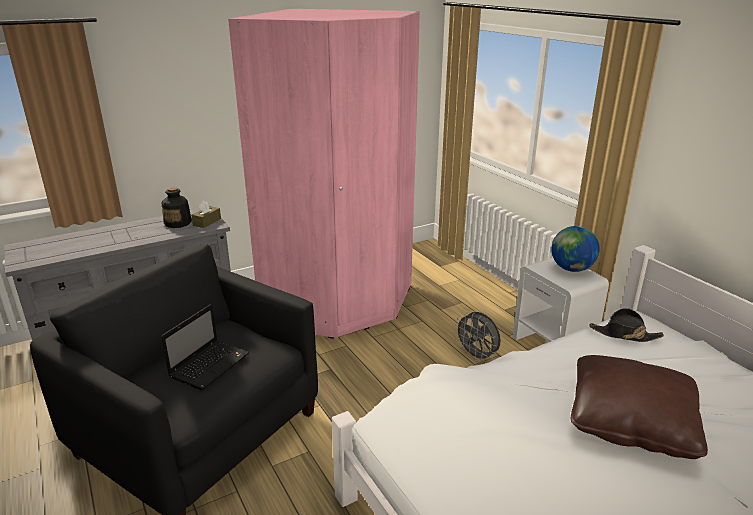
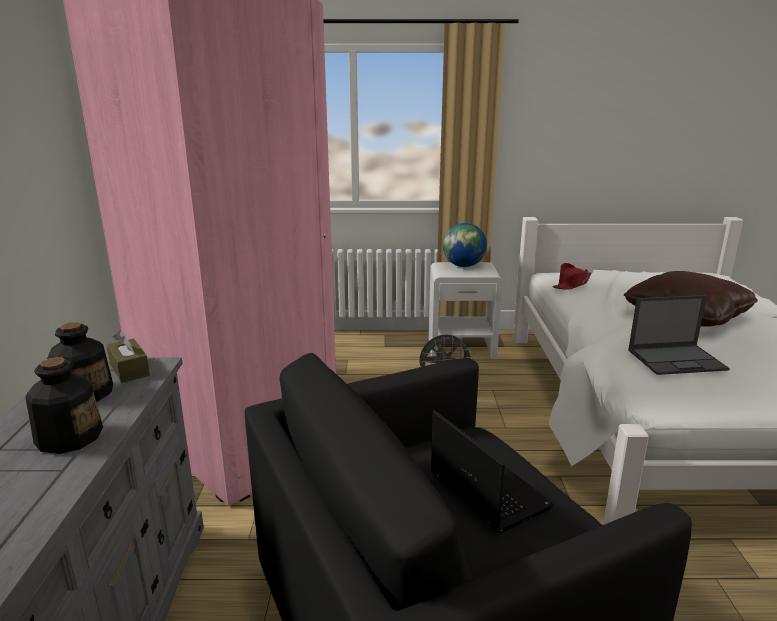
camera: 60 degrees left, 5 degrees down
black hat [590,308,664,342] -> red hat [553,263,591,290]
none -> bottle [25,357,103,454]
none -> laptop [628,295,730,375]

